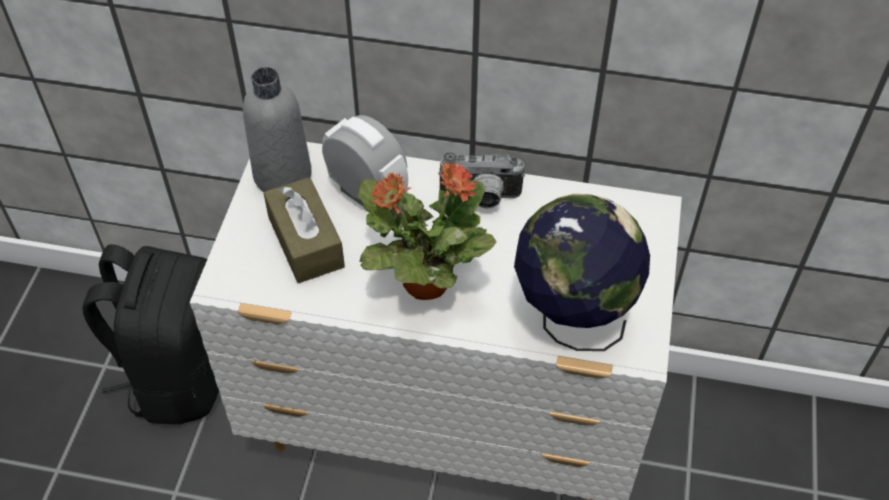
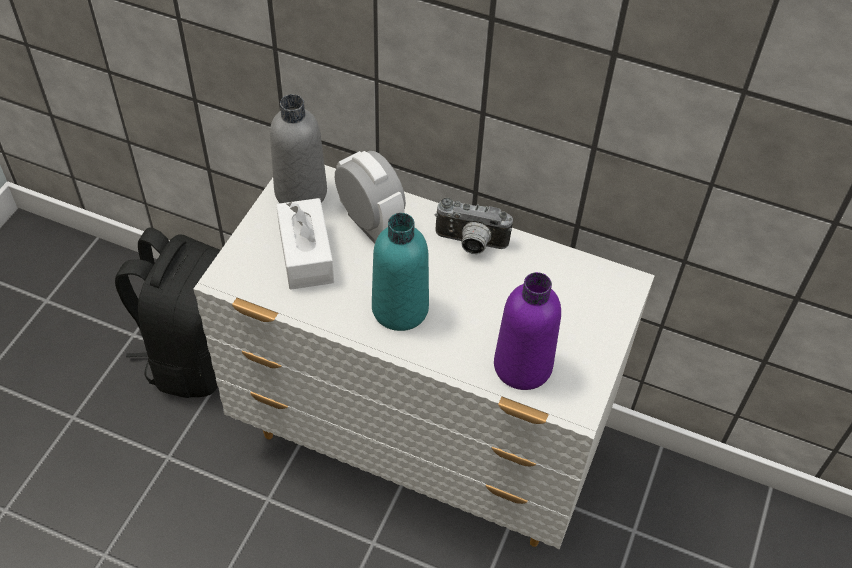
camera: 10 degrees right, 0 degrees up
brown tissue box [264,177,345,283] -> white tissue box [276,198,334,290]
potted plant [357,161,497,300] -> turquoise bottle [372,213,429,331]
globe [514,193,650,351] -> purple bottle [494,272,561,390]

